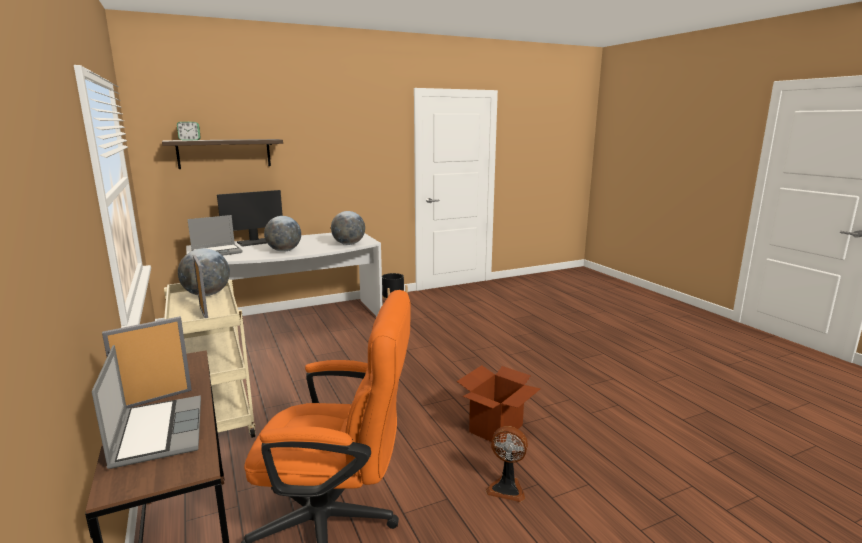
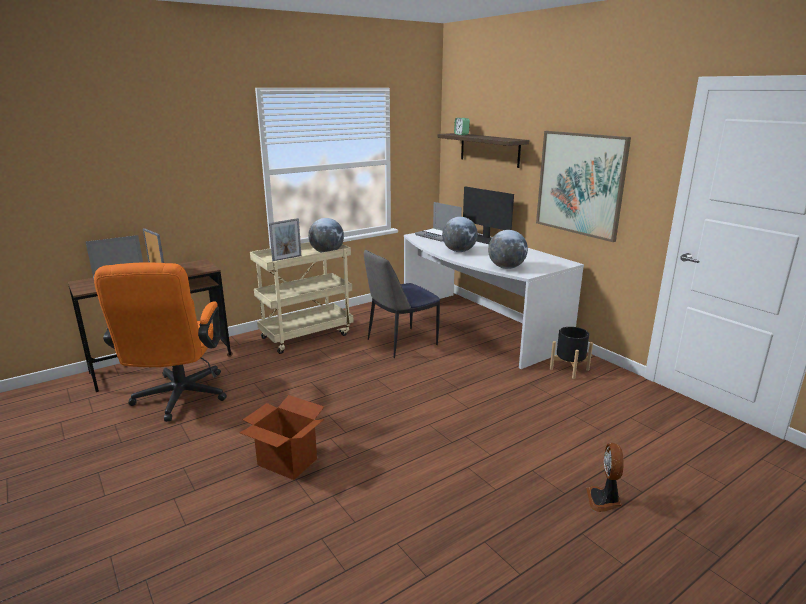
camera: 80 degrees right, 5 degrees up
fan [486,426,528,502] -> fan moved to [586,443,624,512]
none -> chair [364,249,440,358]
none -> picture [536,131,631,242]

